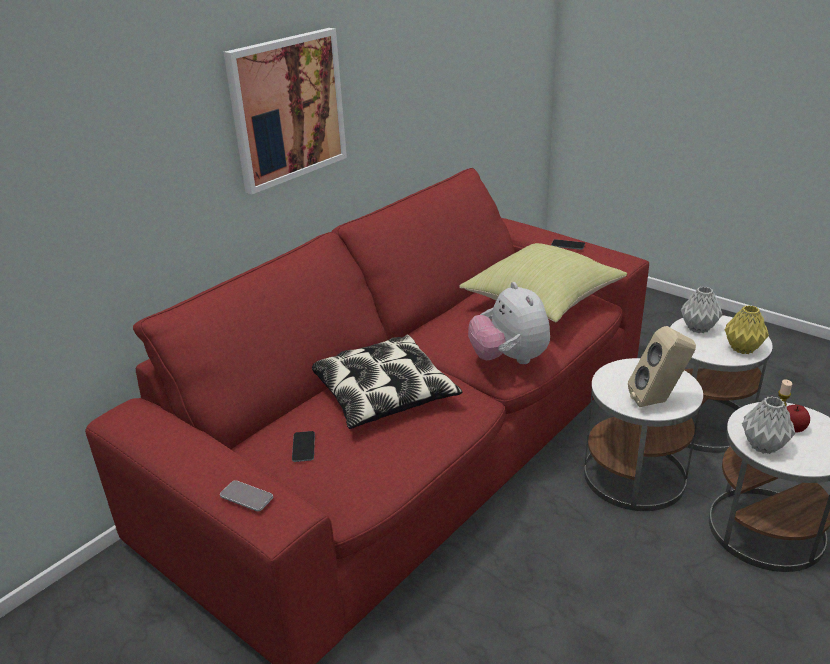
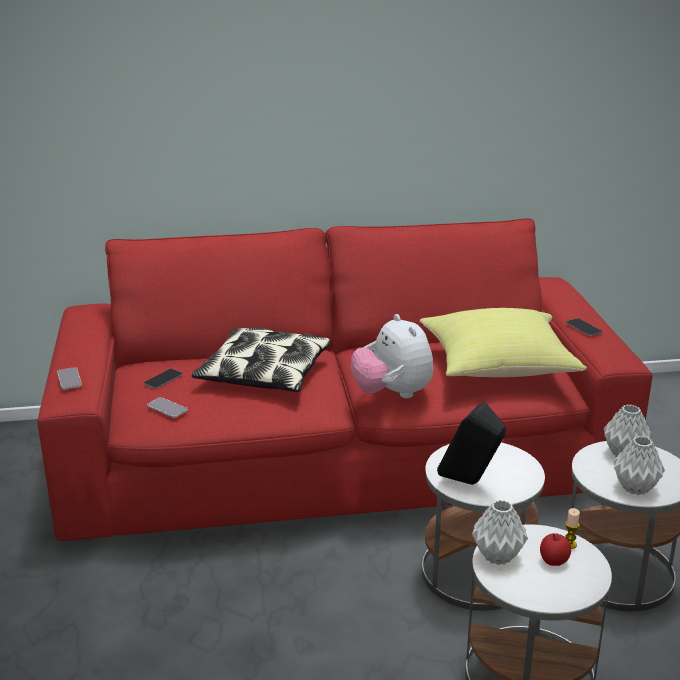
camera: 40 degrees right, 5 degrees down
picture [223,28,347,194] -> none
plush toy [468,282,550,364] -> plush toy turned 45 degrees counterclockwise [351,314,433,398]
beige speaker [628,326,696,407] -> black speaker [437,402,506,485]
yellow vase [725,305,769,354] -> grey vase [614,436,665,495]
none -> phone [147,397,188,418]

